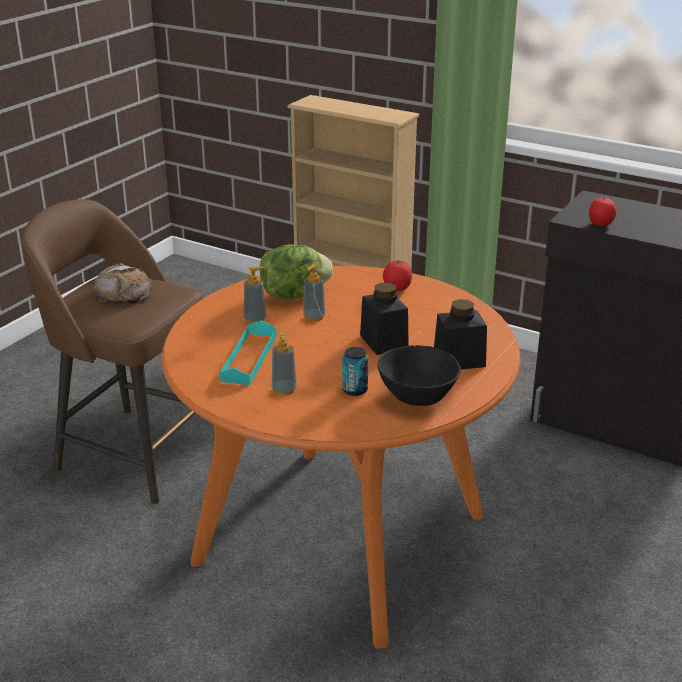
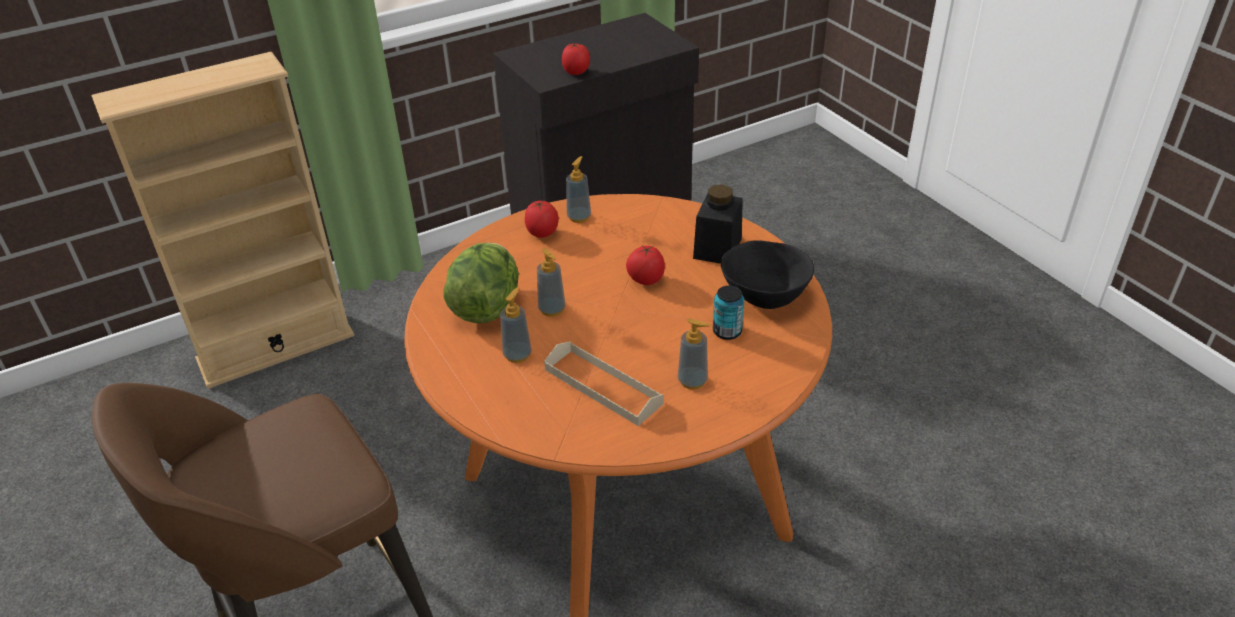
camera: 60 degrees left, 10 degrees up
bread [94,263,152,305] -> none
turquoise tray [219,320,277,385] -> beige tray [544,341,664,426]
black jar [360,283,409,355] -> tomato [626,246,665,285]
none -> soap dispenser [566,156,591,223]

